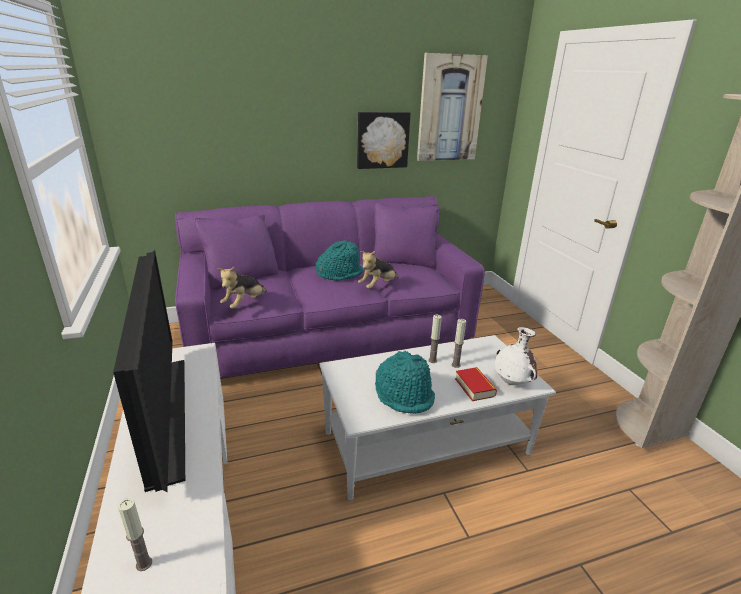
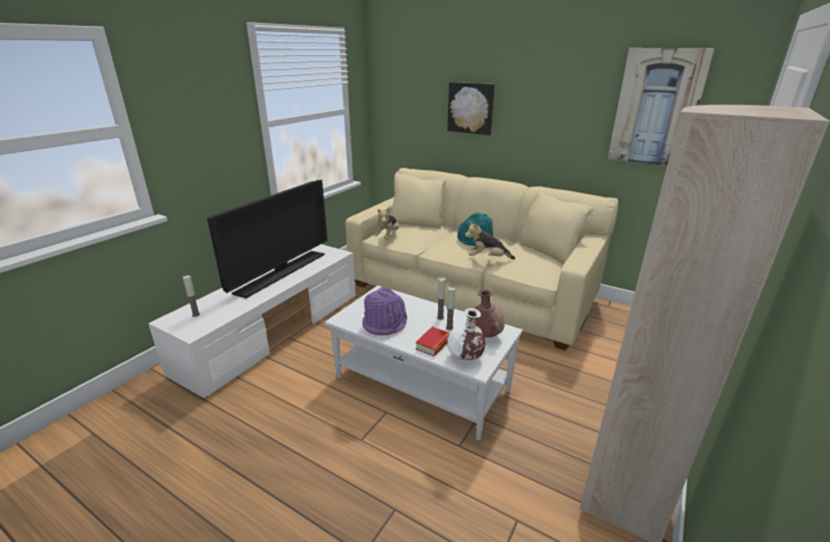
camera: 50 degrees right, 0 degrees up
purple sofa [175,196,485,377] -> beige sofa [345,168,618,351]
plush toy [218,267,267,309] -> plush toy turned 60 degrees counterclockwise [374,207,399,239]
picture [357,112,411,169] -> picture moved to [447,82,495,135]
turquoise hat [375,351,435,414] -> purple hat [362,286,407,335]
none -> brown vase [475,289,505,338]

